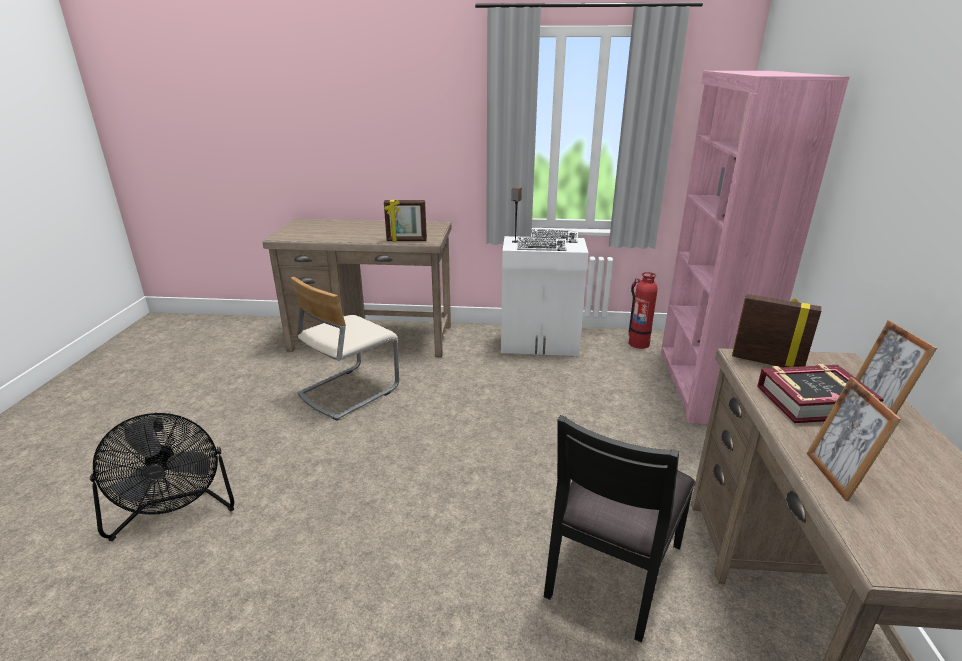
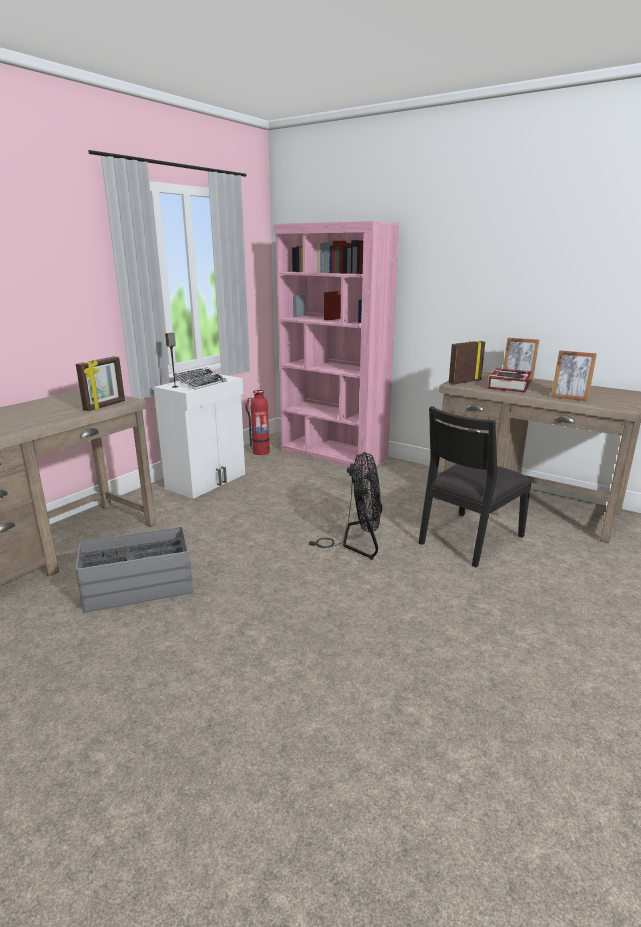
camera: 60 degrees left, 5 degrees down
black fan [90,412,234,541] -> black fan moved to [308,452,382,560]
beige chair [291,277,399,421] -> grey storage box [75,527,193,613]
black chair [544,415,696,643] -> black chair turned 75 degrees clockwise [419,406,532,568]

